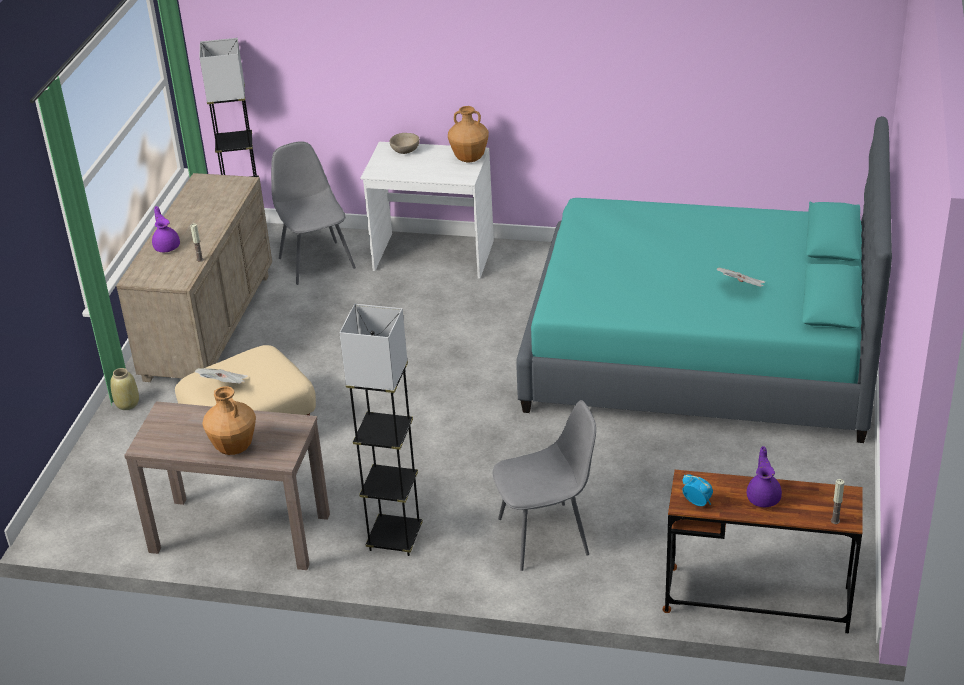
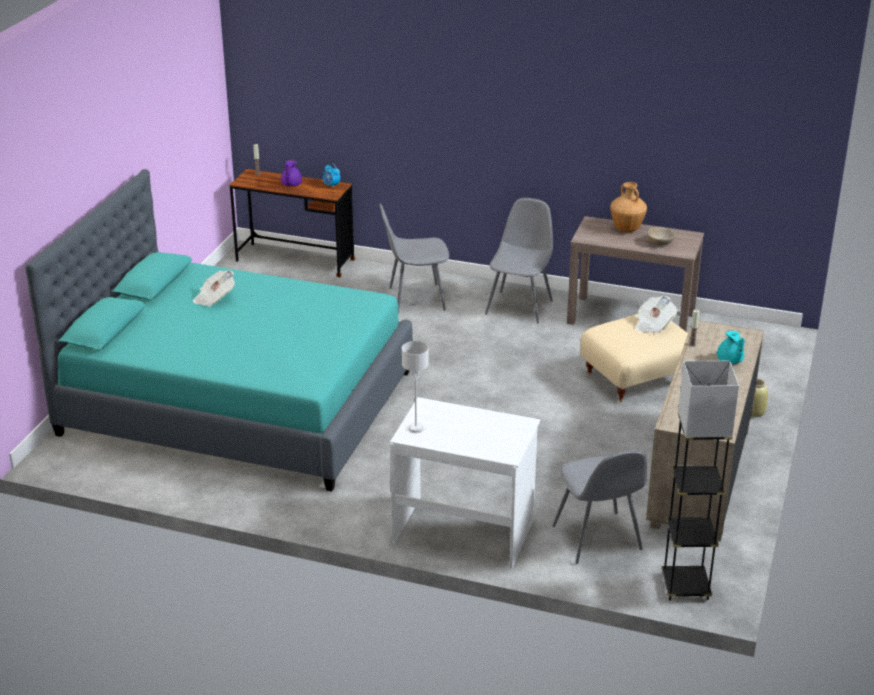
camera: 175 degrees left, 5 degrees down
purple teapot [152,206,180,252] -> turquoise teapot [717,330,745,364]
grey floor lamp [339,304,423,556] -> grey chair [485,198,553,324]
beige bowl [390,133,420,154] -> beige bowl moved to [647,227,675,246]
brown vase [448,106,489,162] -> grey table lamp [402,341,429,433]

